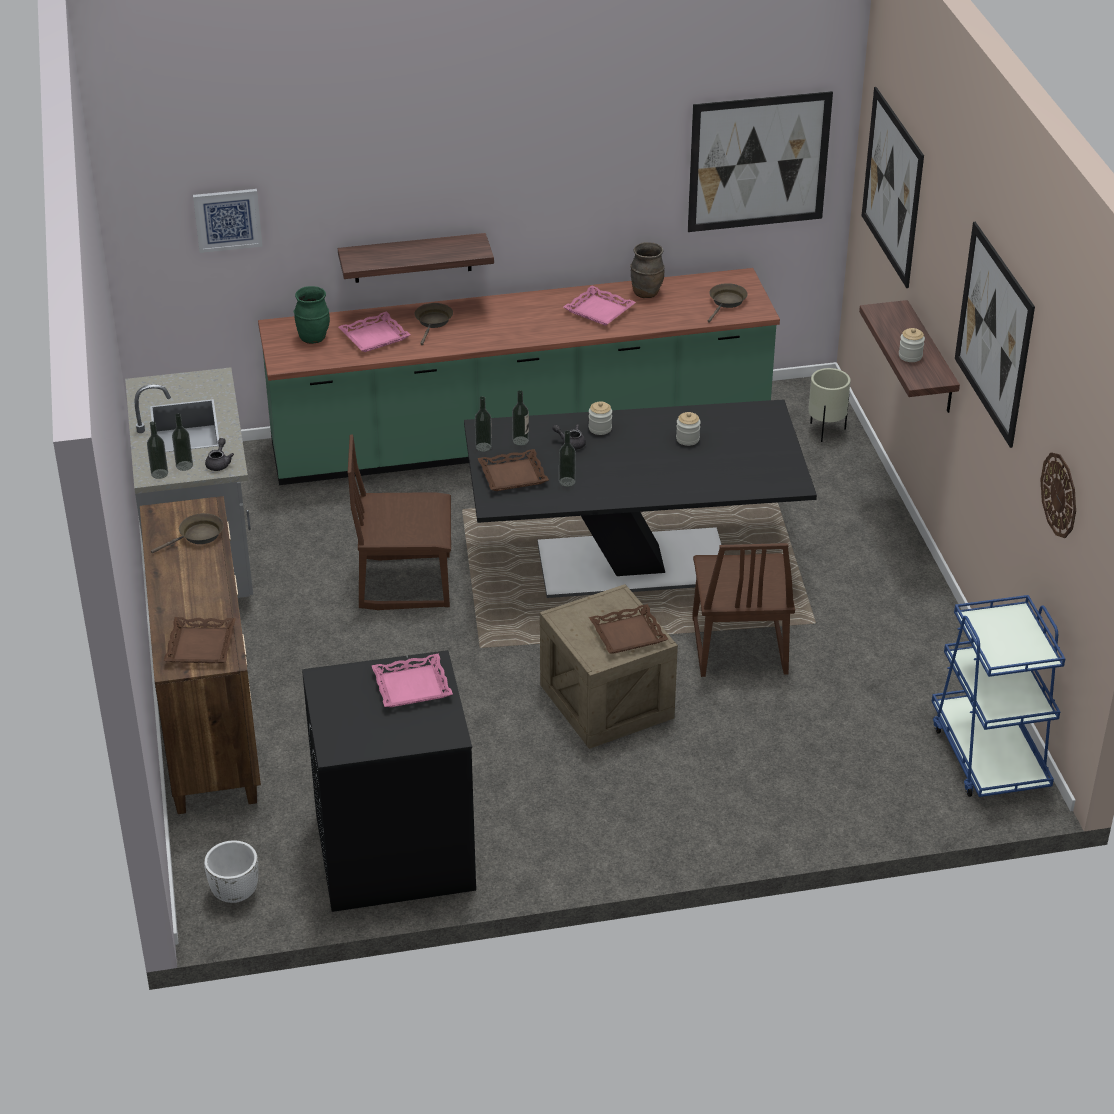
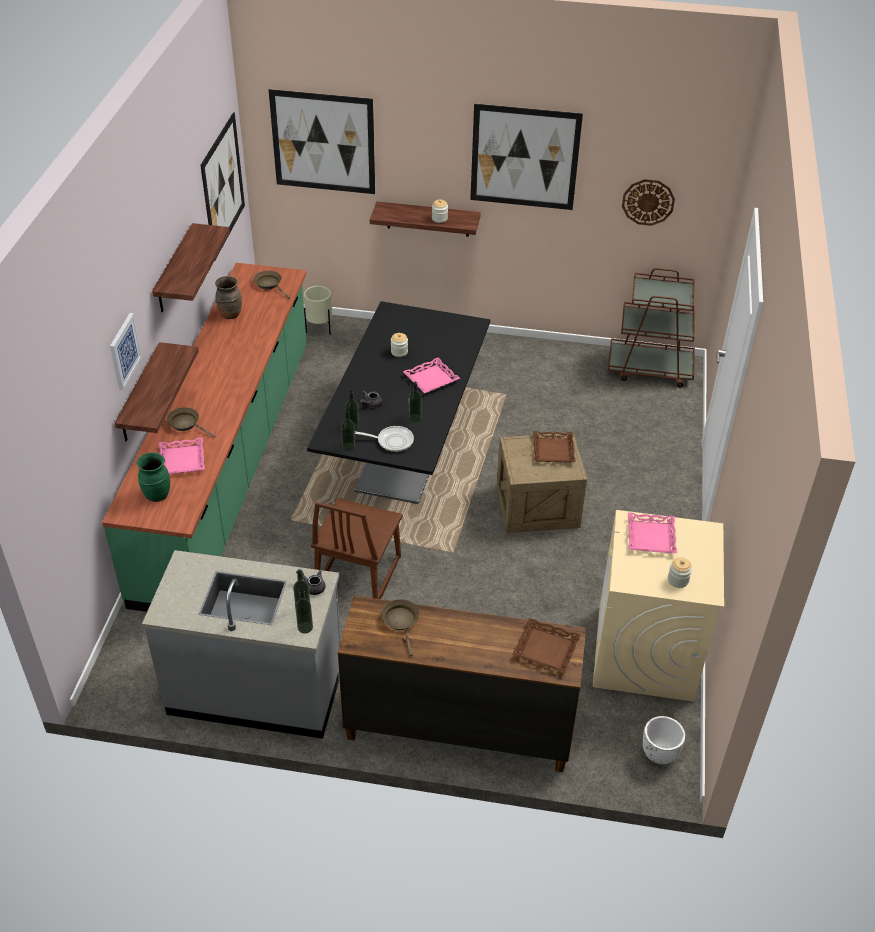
camera: 70 degrees left, 5 degrees up
picture [193,189,263,253] -> picture moved to [110,313,142,390]
black washing machine [302,650,476,912] -> beige washing machine [593,510,724,702]
brown tray [478,449,549,491] -> frying pan [355,426,414,452]
pink tray [563,286,636,326] -> pink tray moved to [403,357,460,393]
jar [588,401,612,435] -> jar moved to [668,557,692,588]
brown chair [692,543,795,677] -> none
blue cart [932,595,1066,797] -> brown cart [608,268,695,388]
none -> shelf [152,223,230,312]

